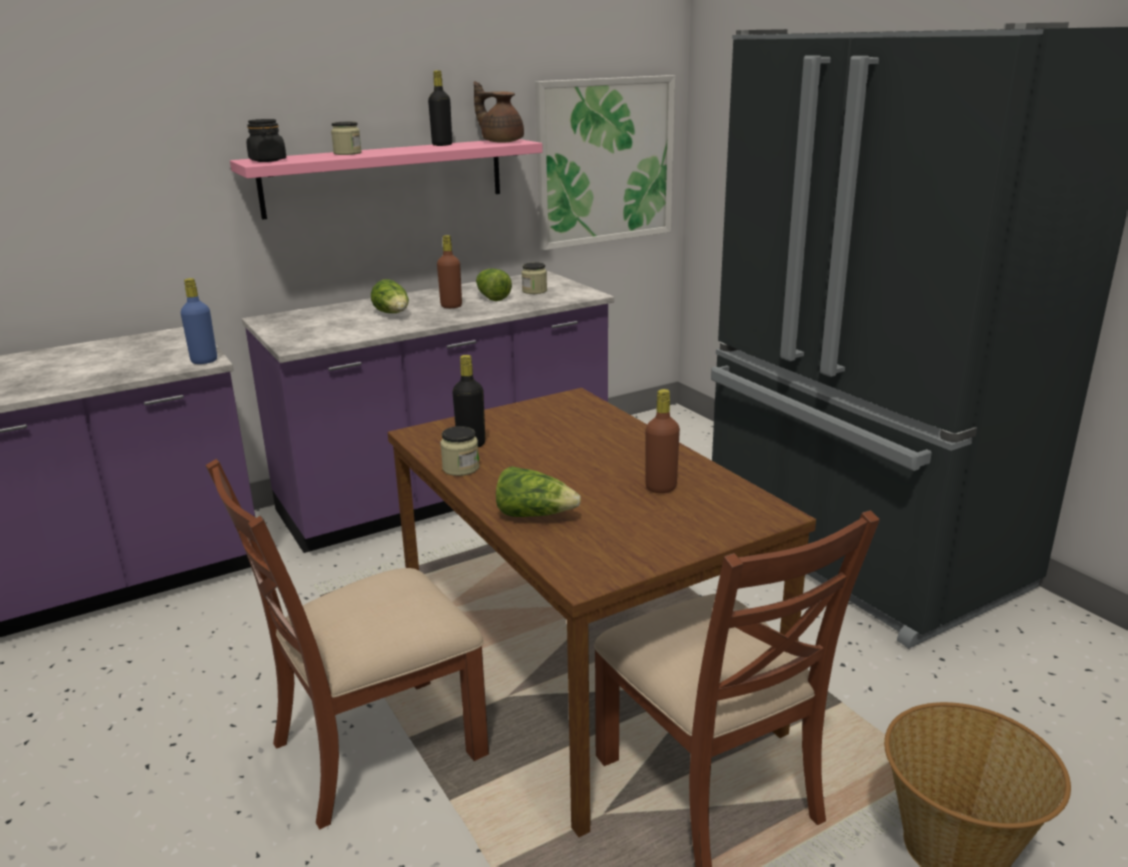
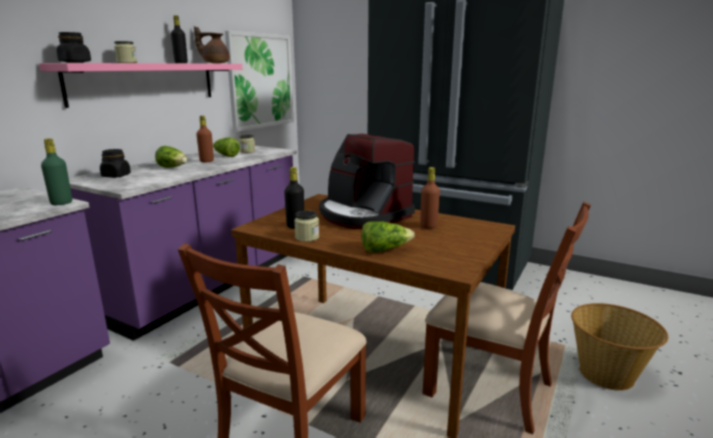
camera: 30 degrees left, 5 degrees down
blue bottle [181,278,217,364] -> green bottle [41,138,72,205]
none -> black jar [100,149,131,178]
none -> coffee machine [319,134,415,229]

